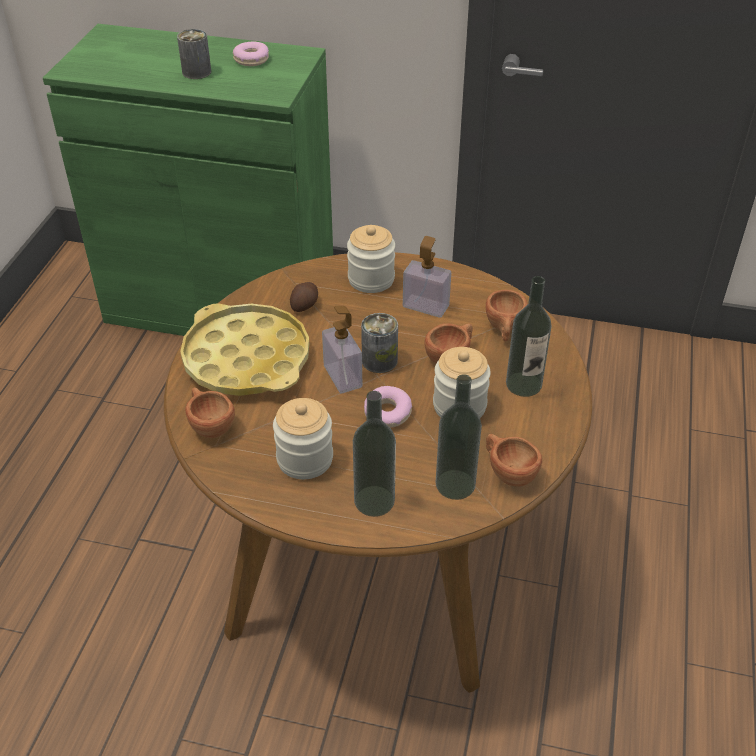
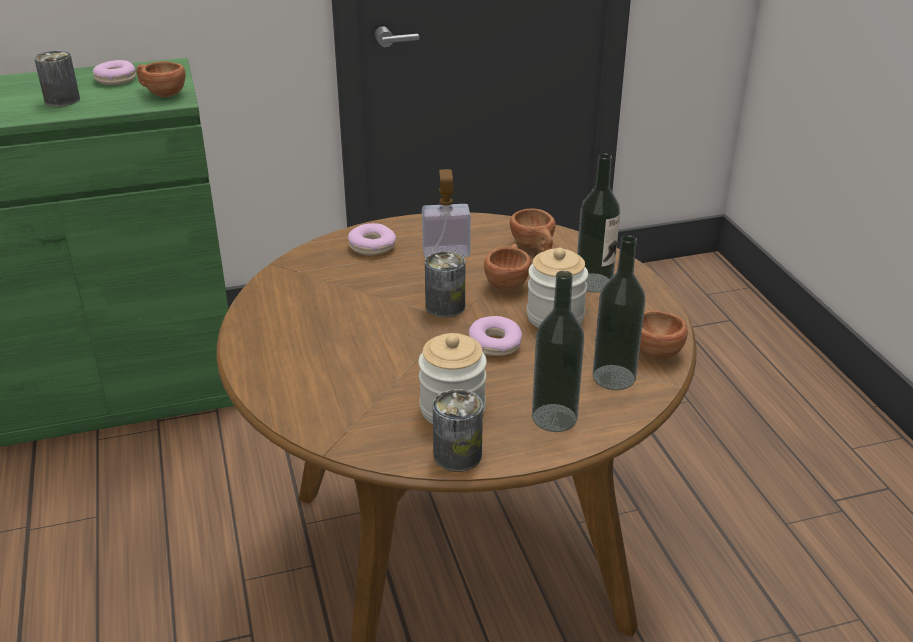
camera: 30 degrees left, 10 degrees down
yellow tray [180,303,309,396] -> none
brown cup [185,388,235,438] -> brown cup moved to [136,61,186,98]
potato [290,282,318,312] -> none
soap dispenser [322,306,362,394] -> none
jar [347,225,395,293] -> donut [348,223,396,256]
none -> can [433,389,483,472]

